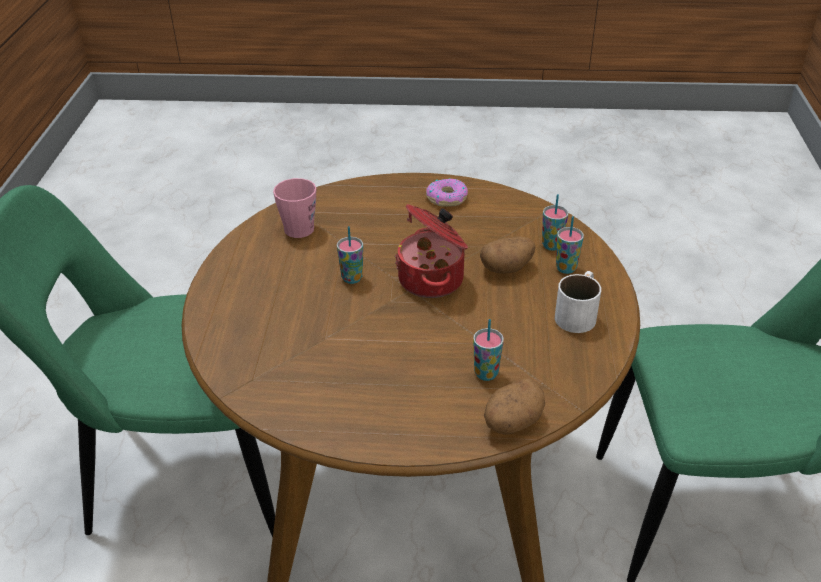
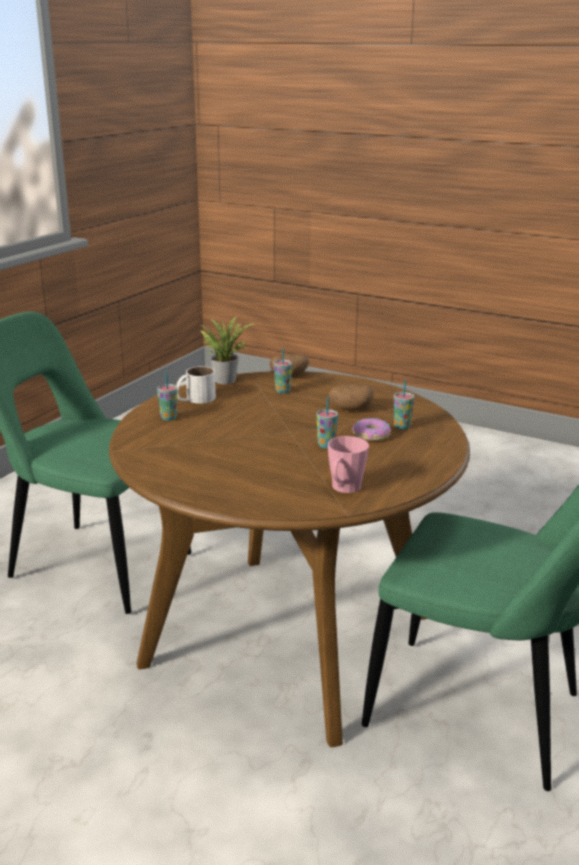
camera: 155 degrees left, 15 degrees down
cooking pot [395,204,468,298] -> none
donut [426,178,468,207] -> donut moved to [352,418,391,441]
potato [480,237,535,274] -> potato moved to [329,384,373,410]
cup [542,194,569,251] -> cup moved to [394,380,414,429]
none -> potted plant [200,317,254,384]

